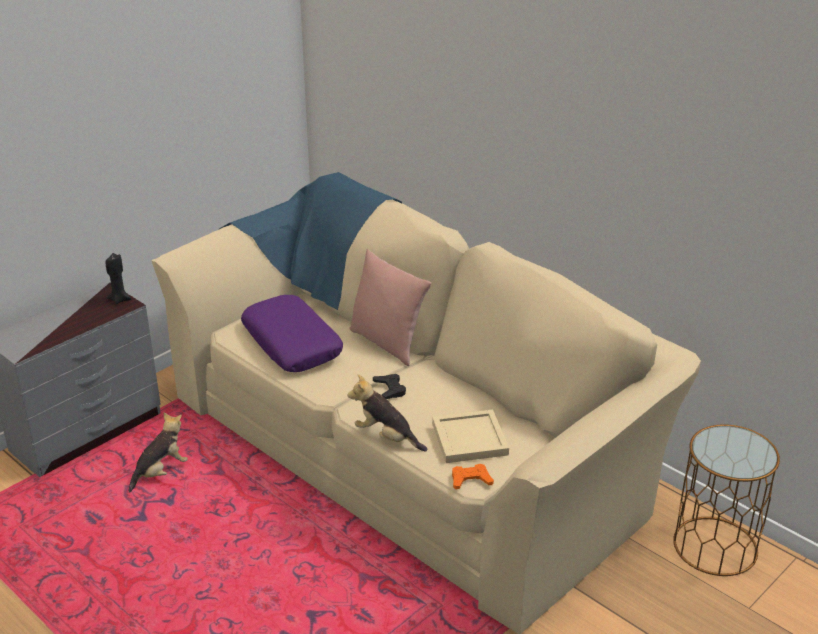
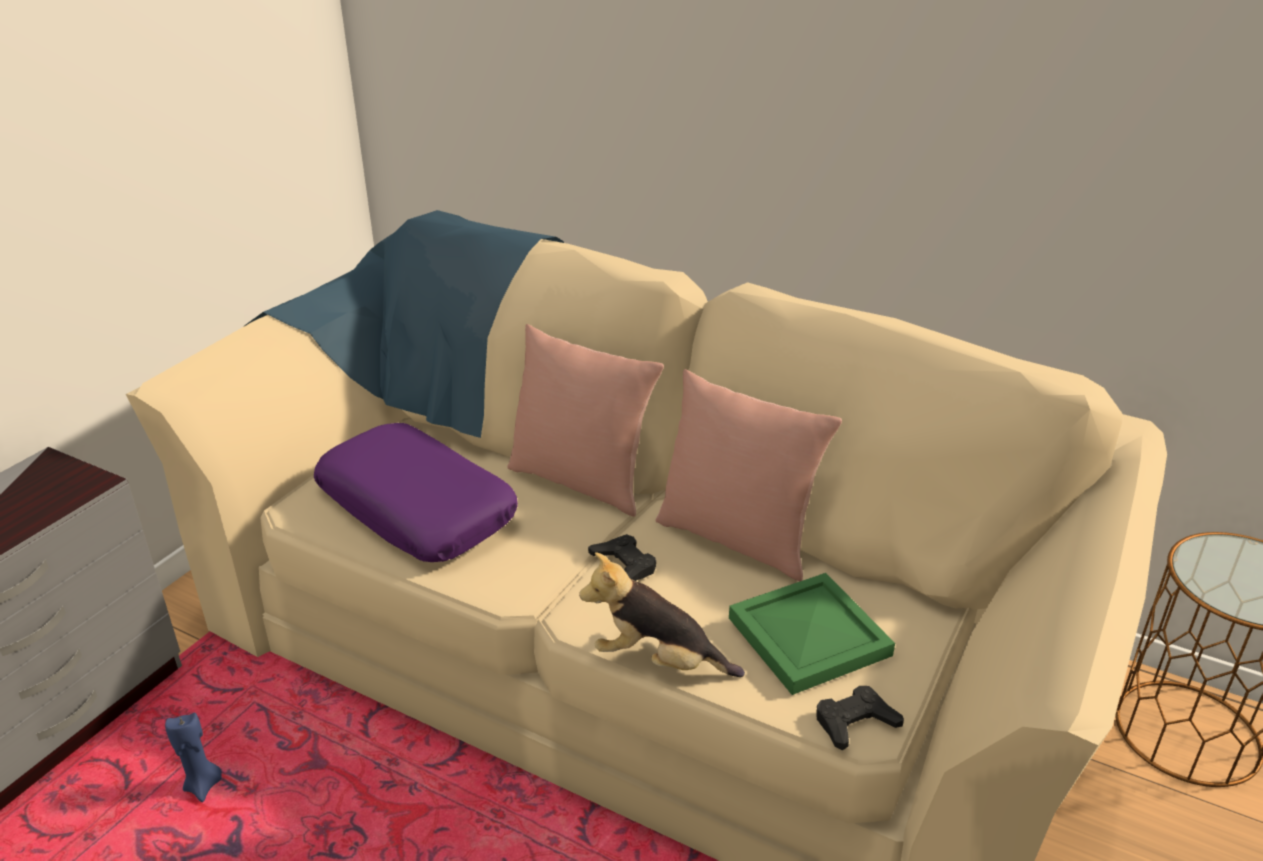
camera: 15 degrees left, 0 degrees up
black candle [106,253,131,304] -> none
plush toy [128,413,188,492] -> blue candle [165,713,222,802]
beige tray [432,410,509,463] -> green tray [729,573,895,695]
orange game controller [452,464,494,489] -> black game controller [816,686,904,750]
none -> pink pillow [655,369,842,581]

